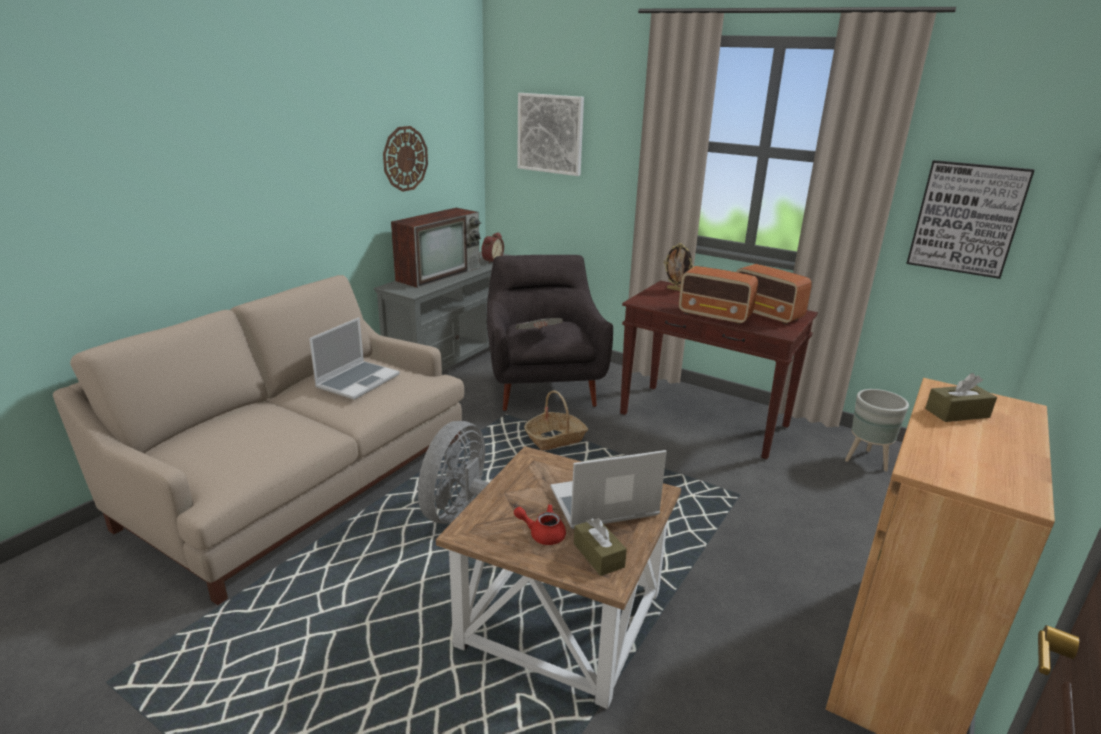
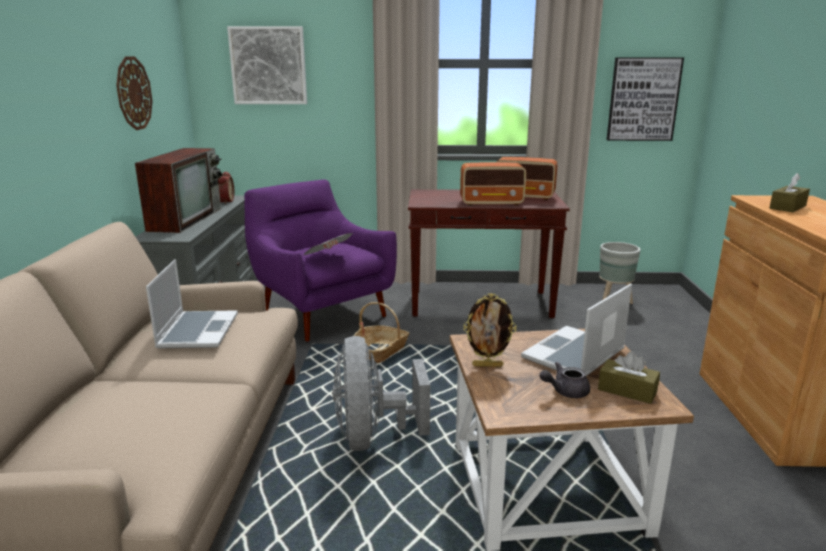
camera: 30 degrees left, 5 degrees down
grey armchair [487,255,613,411] -> purple armchair [244,180,397,342]
red teapot [514,504,566,545] -> grey teapot [540,362,590,398]
picture frame [664,243,693,291] -> picture frame moved to [463,293,516,367]

